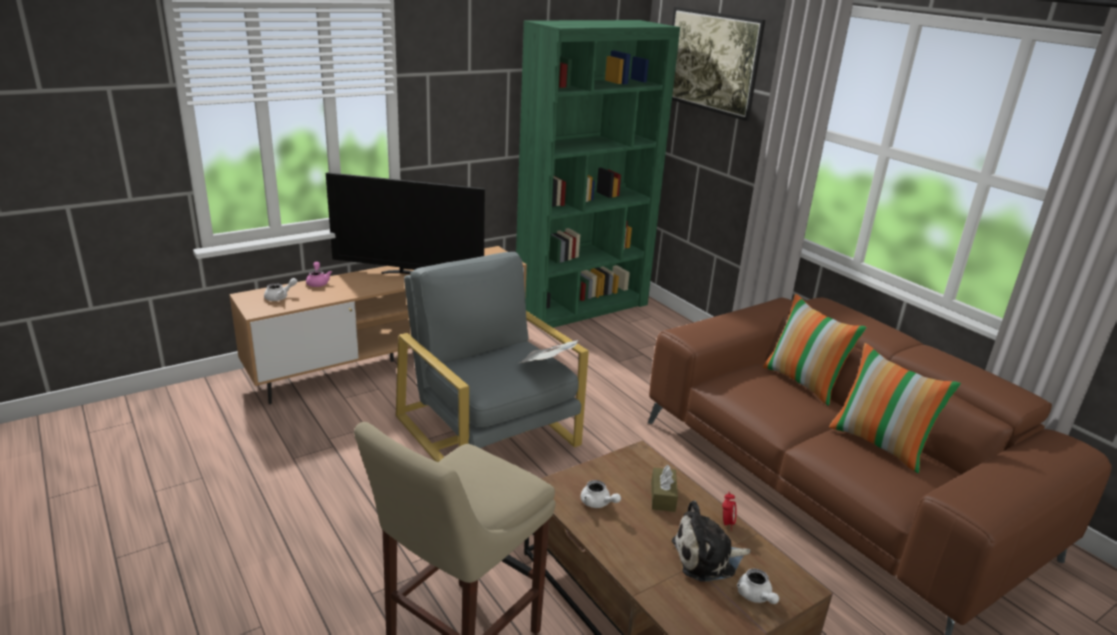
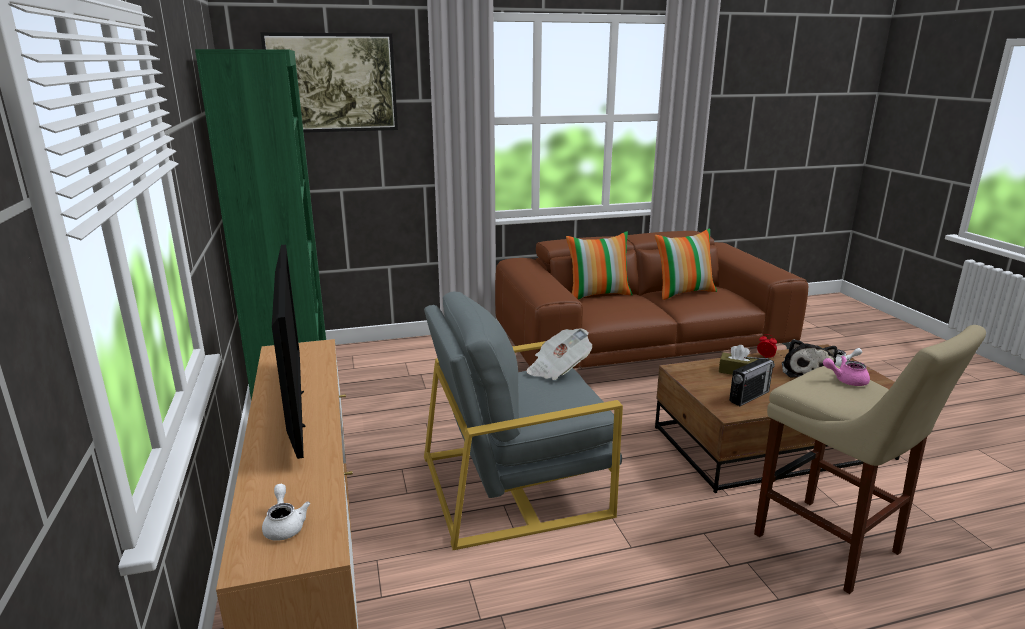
camera: 70 degrees left, 5 degrees down
pink teapot [306,262,332,287] -> pink teapot moved to [823,356,870,386]
television [326,172,485,274] -> television turned 45 degrees counterclockwise [272,245,306,459]
white teapot [581,480,621,508] -> radio [729,357,775,406]

